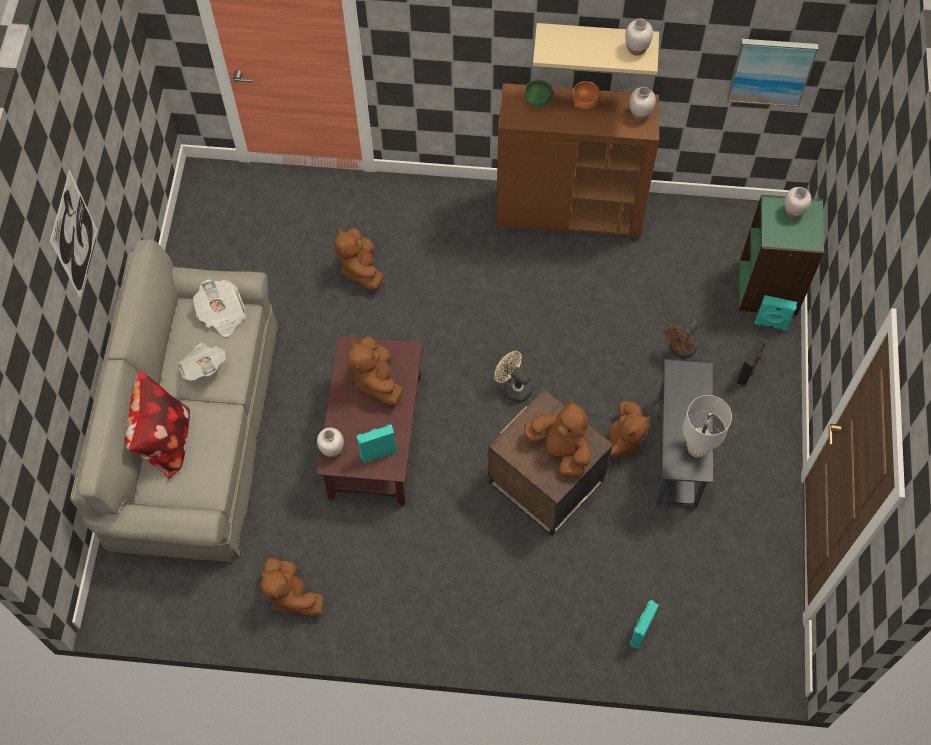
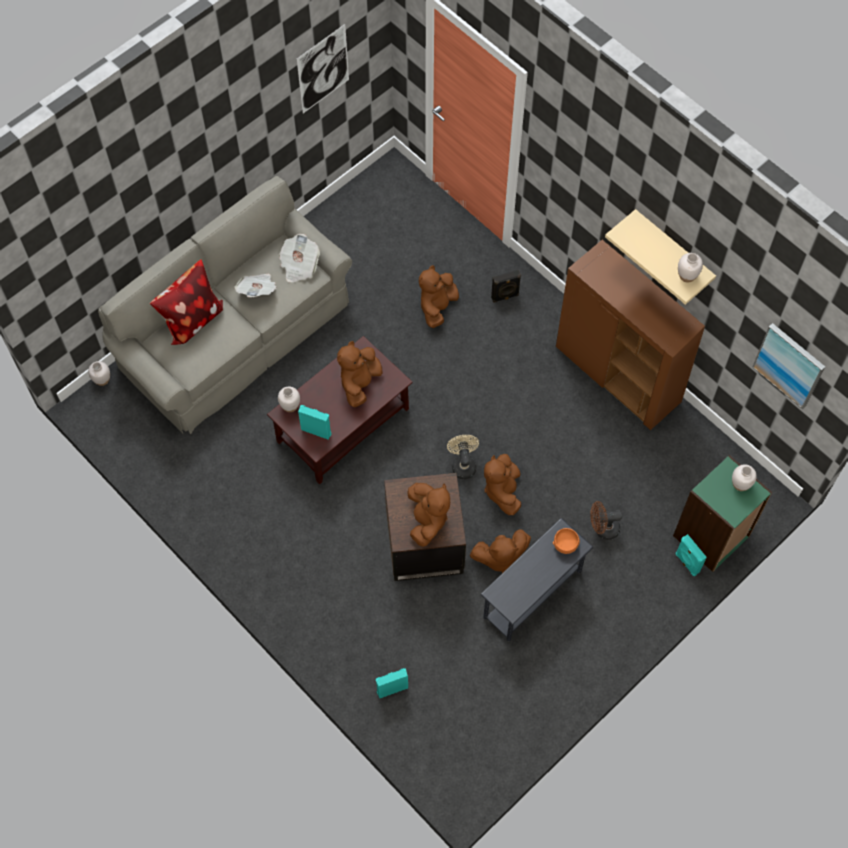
camera: 40 degrees right, 0 degrees up
picture [50,169,97,298] -> picture moved to [297,24,349,113]
brown plush toy [260,557,324,616] -> brown plush toy moved to [484,454,521,515]
green bowl [525,79,553,107] -> none
orange bowl [572,81,600,109] -> orange bowl moved to [553,528,580,554]
white vase [629,87,656,120] -> white vase moved to [88,361,110,386]
white table lamp [682,395,732,458] -> none
black speaker [737,337,766,387] -> black speaker moved to [491,270,521,303]

